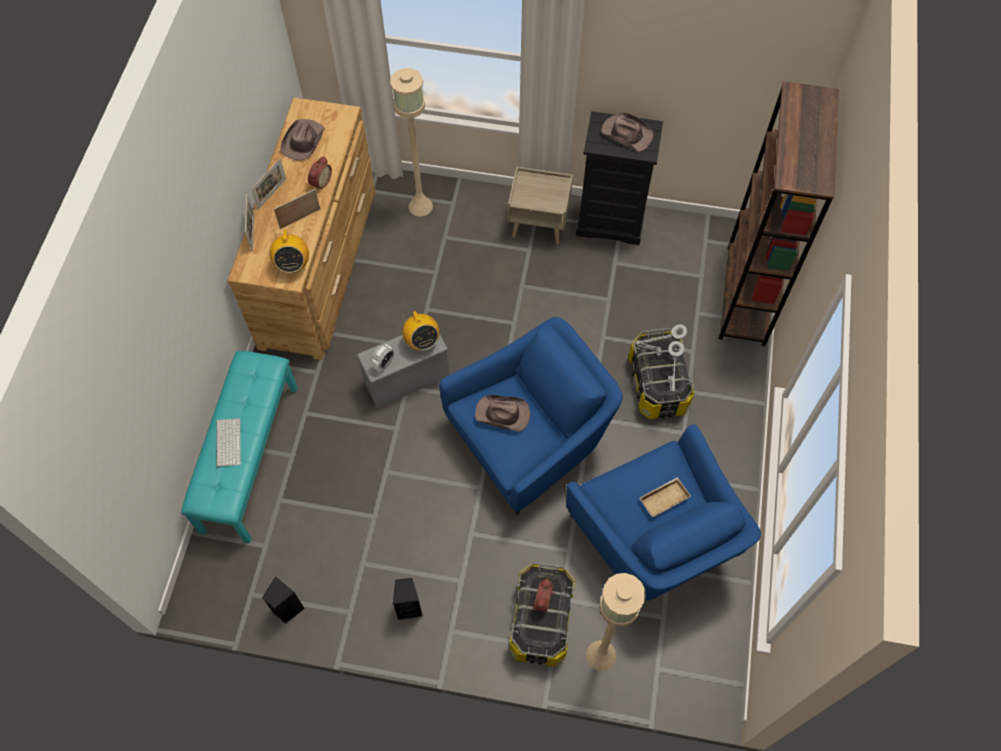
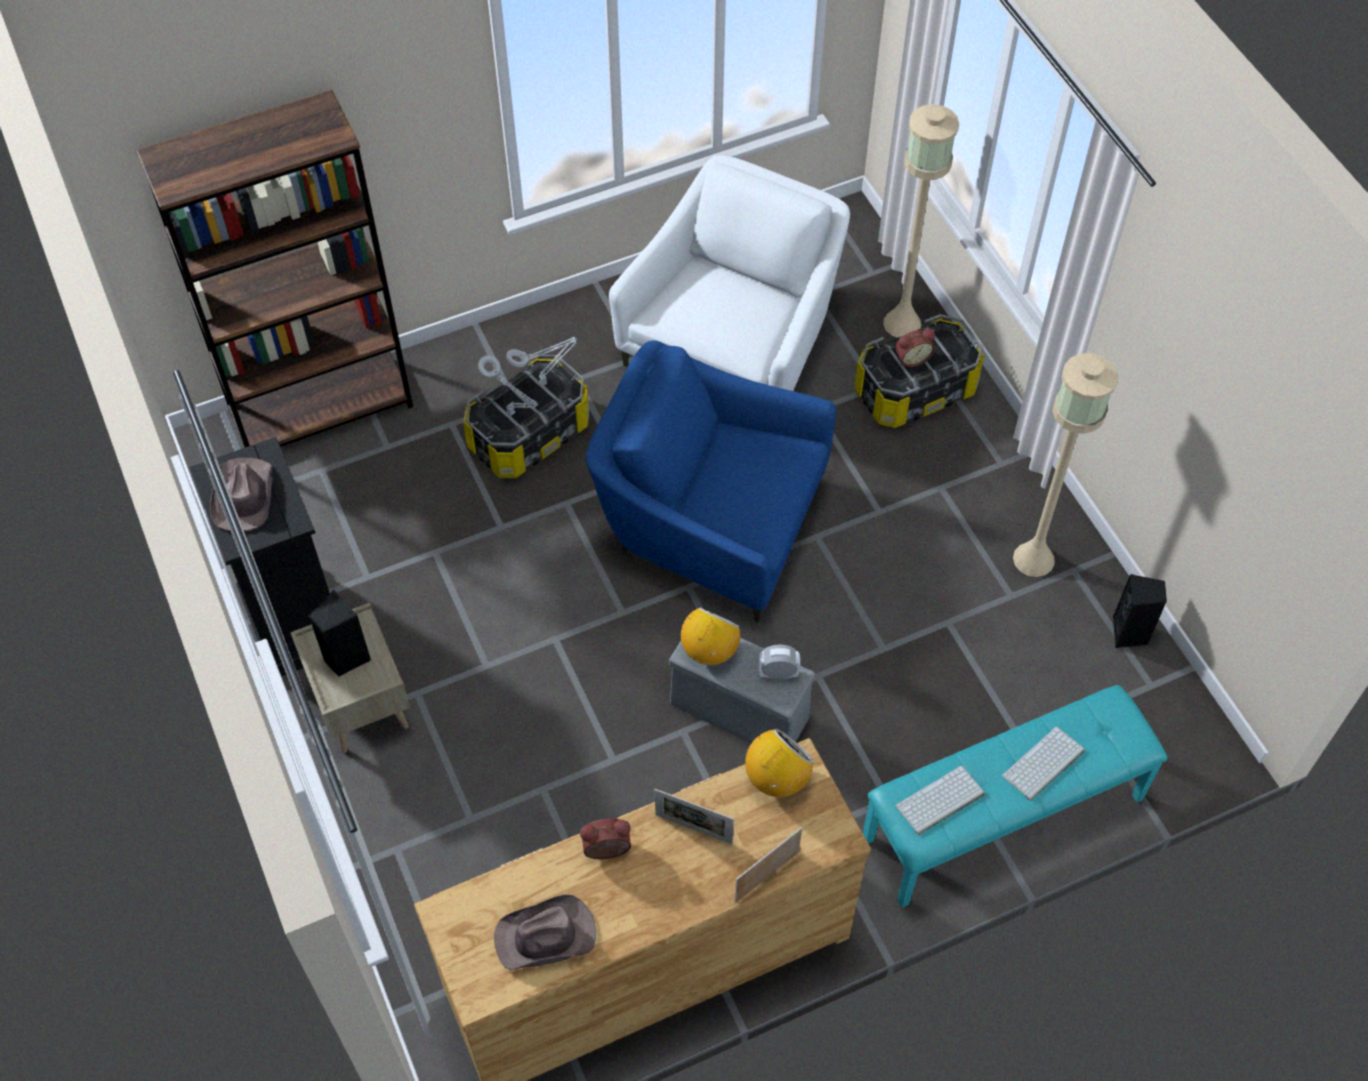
camera: 125 degrees left, 5 degrees down
picture frame [251,158,286,209] -> none
beige floor lamp [390,68,433,217] -> beige floor lamp moved to [1013,353,1118,577]
black speaker [393,578,423,620] -> black speaker moved to [309,590,371,677]
brown hat [475,395,530,432] -> none
blue armchair [566,424,761,600] -> white armchair [609,155,850,391]
beige tray [640,477,691,517] -> none
none -> keyboard [895,766,985,835]

